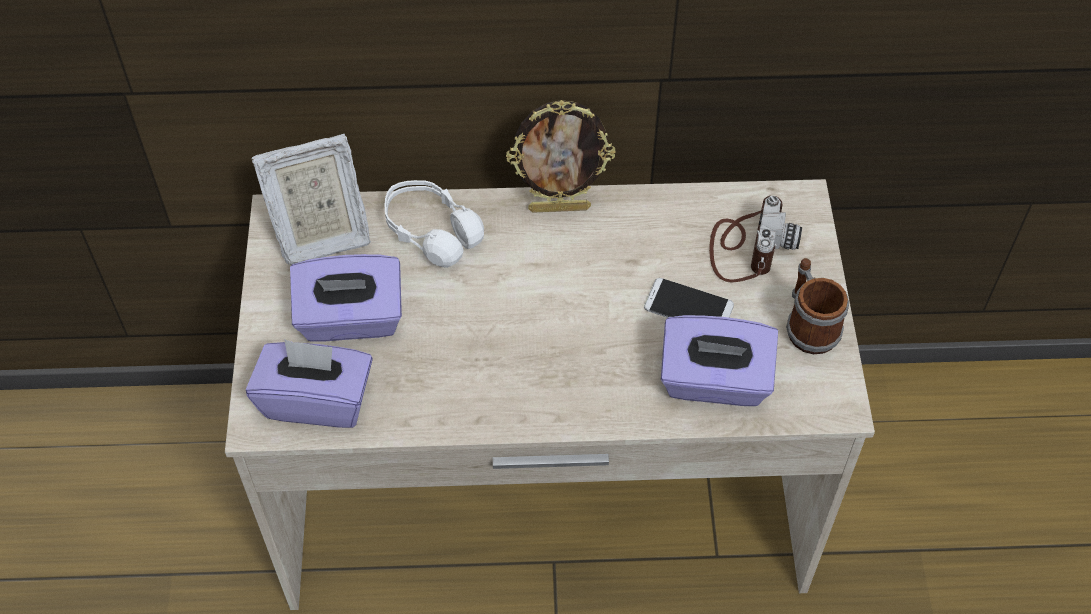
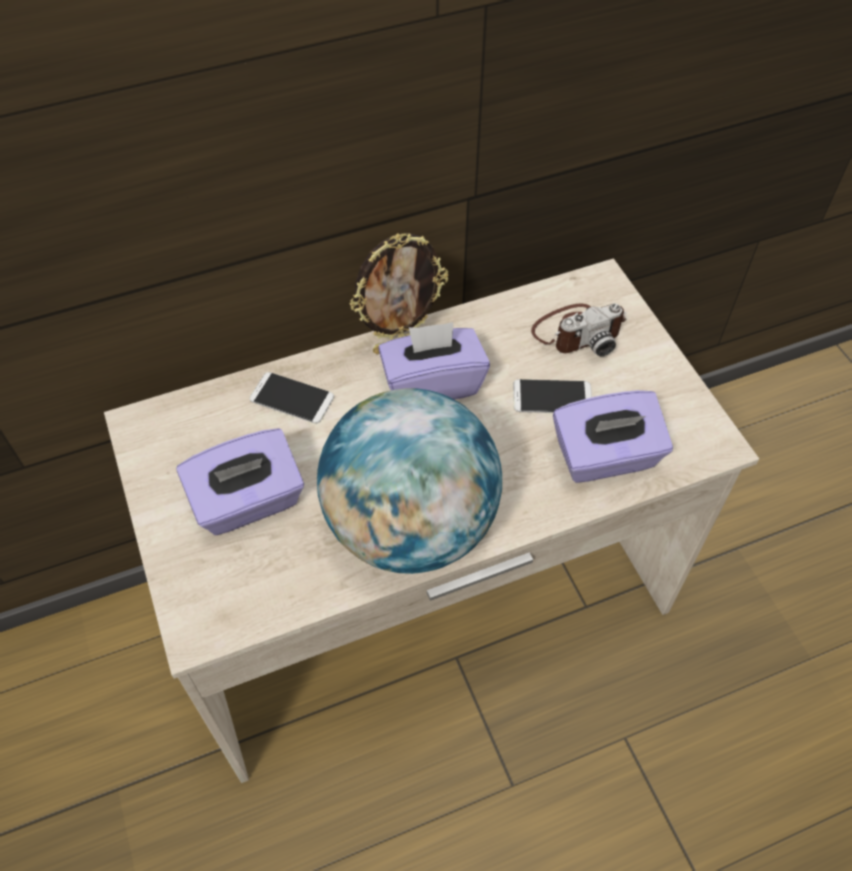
camera: 20 degrees left, 0 degrees up
purple tissue box [246,339,373,428] -> purple tissue box moved to [378,322,490,400]
picture frame [251,134,371,265] -> none
white headphones [384,180,484,268] -> phone [250,372,334,424]
camera [709,196,802,283] -> camera turned 75 degrees clockwise [531,303,626,356]
mug [786,258,849,354] -> none
none -> globe [317,388,502,574]

